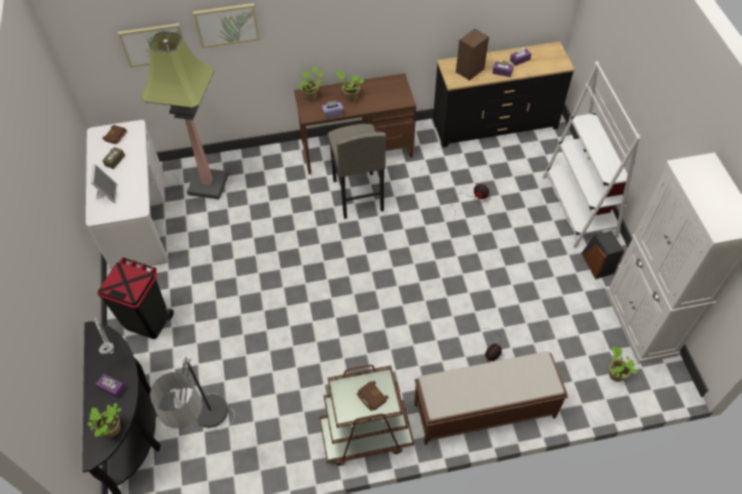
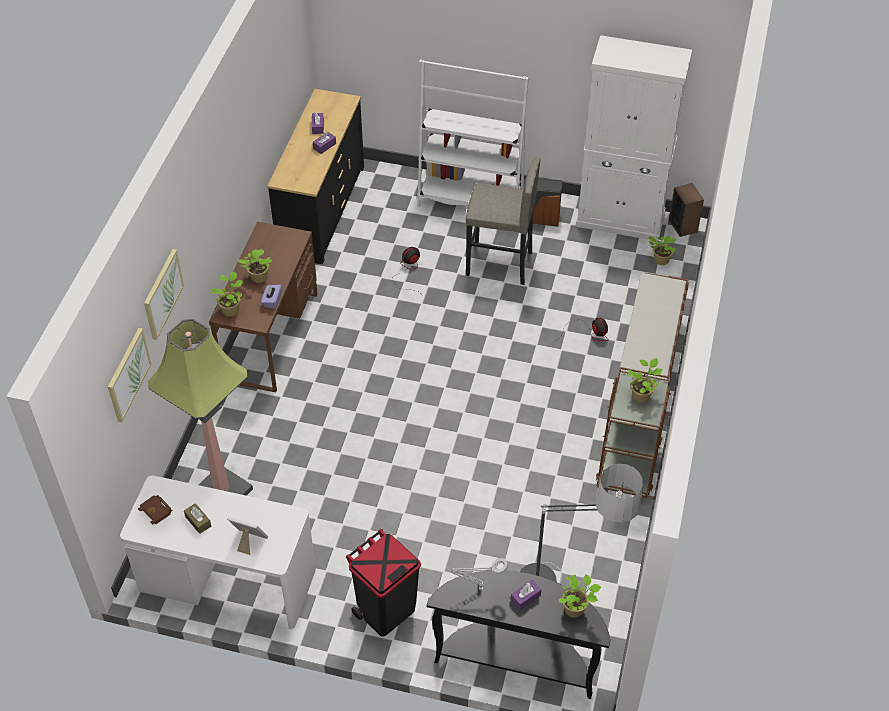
camera: 65 degrees left, 5 degrees down
grey stool [328,124,386,219] -> grey stool moved to [466,157,541,285]
brown book [357,381,389,411] -> potted plant [627,358,663,403]
speaker [456,29,489,81] -> speaker moved to [669,183,704,237]

